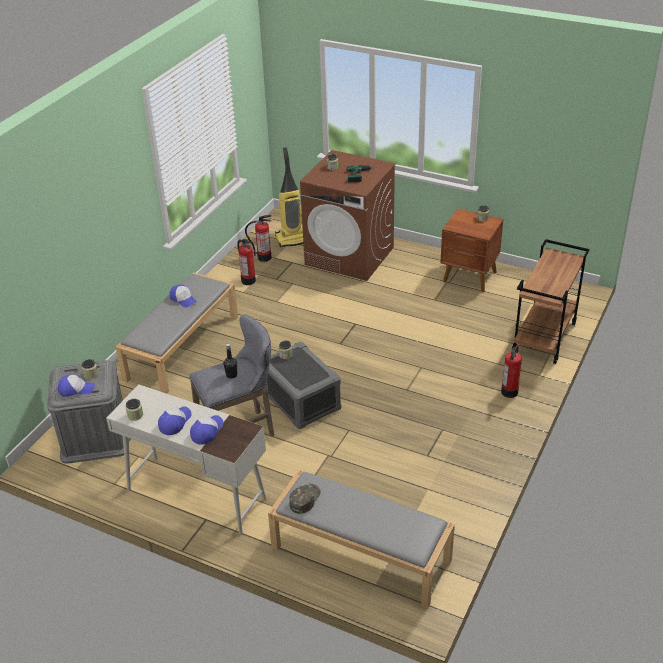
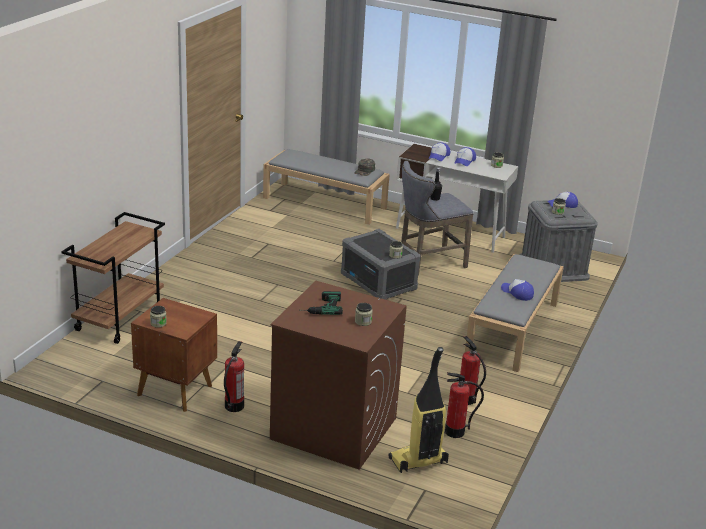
camera: 175 degrees right, 10 degrees down
fire extinguisher [501,345,522,398] -> fire extinguisher moved to [224,341,244,412]

